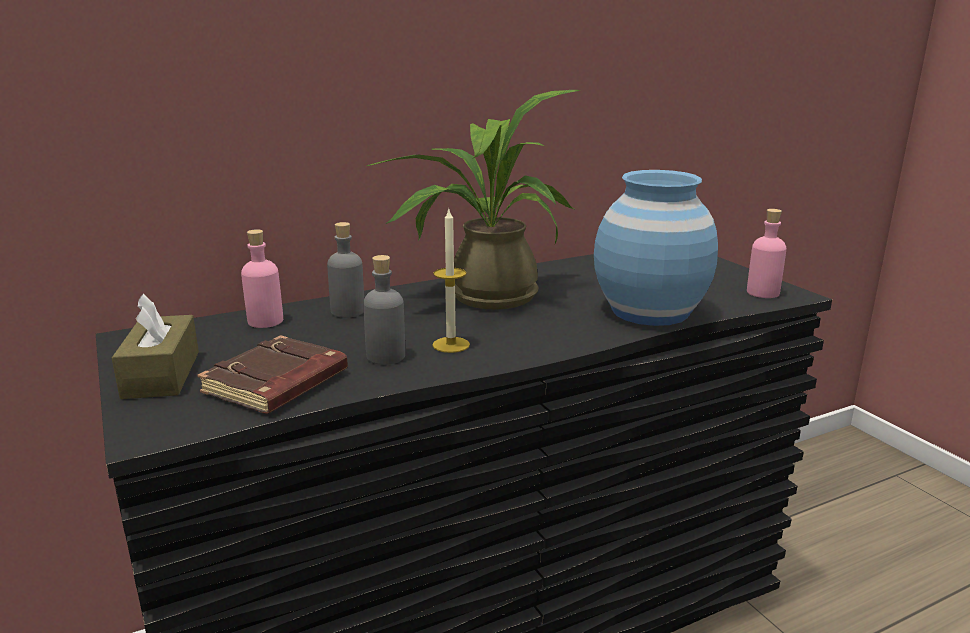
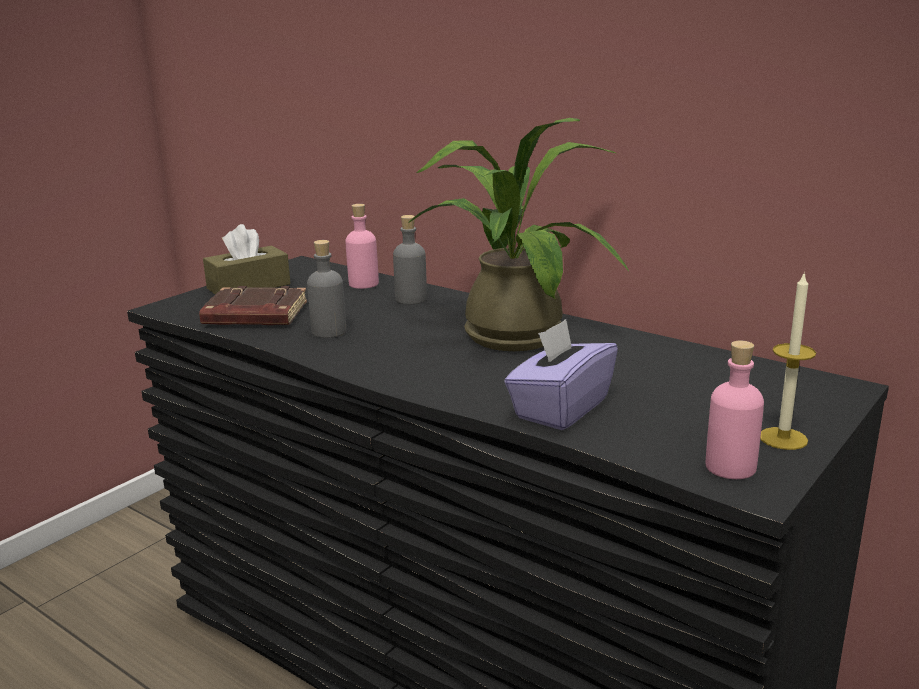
camera: 65 degrees right, 0 degrees up
candle [432,207,470,353] -> candle moved to [760,271,816,450]
blue vase [594,170,718,326] -> purple tissue box [504,319,618,430]

